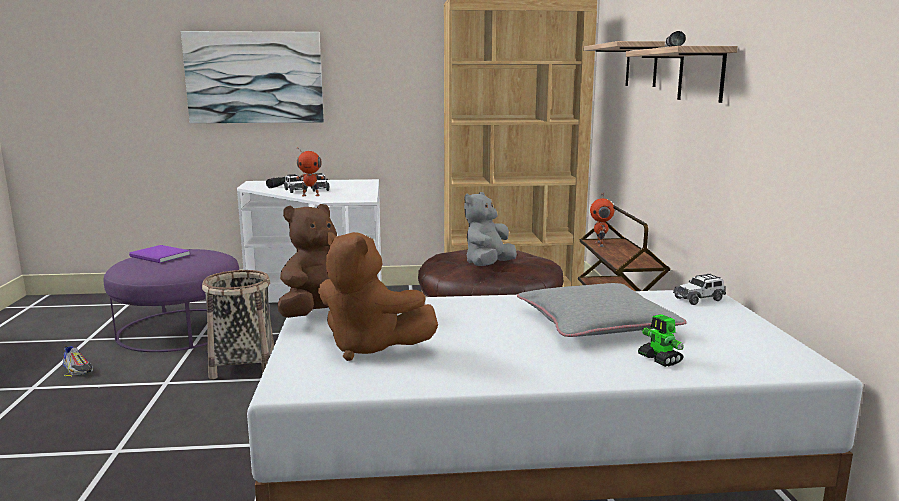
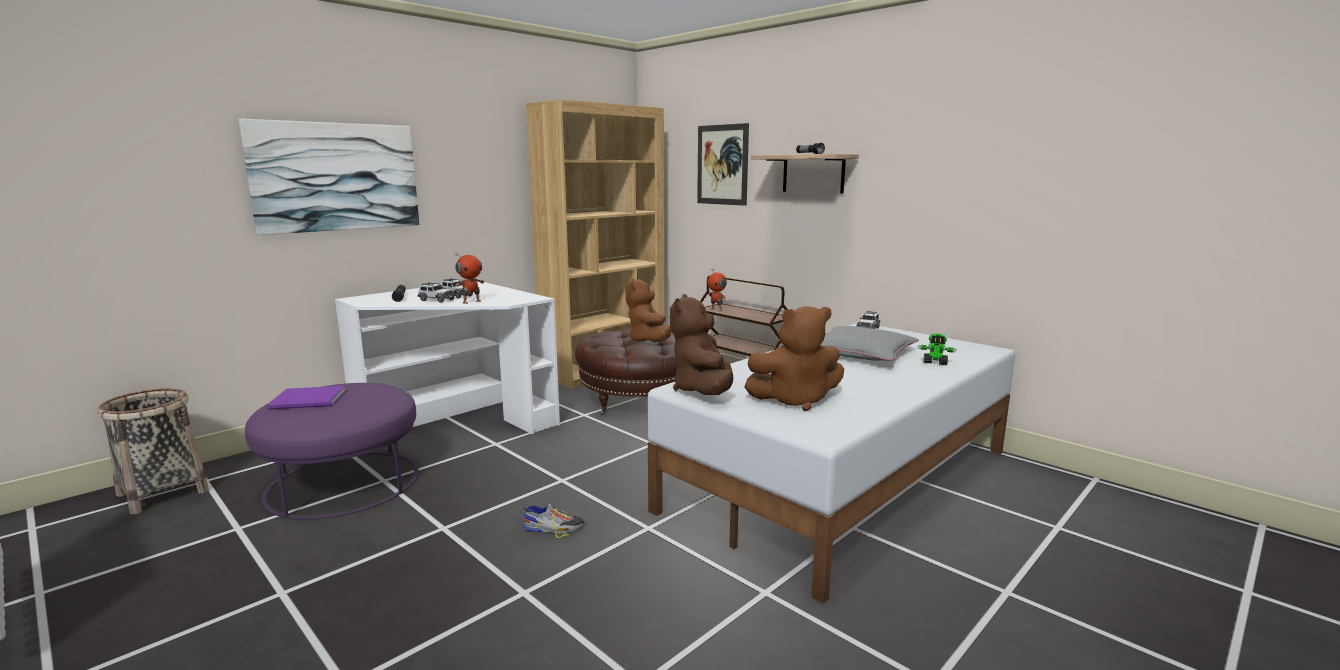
camera: 40 degrees left, 0 degrees up
shoe [62,346,93,376] -> shoe moved to [523,504,584,538]
basket [202,270,274,379] -> basket moved to [97,388,209,515]
grey plush toy [464,192,517,266] -> brown plush toy [626,278,671,343]
shelf [583,41,665,87] -> picture [697,123,749,206]

